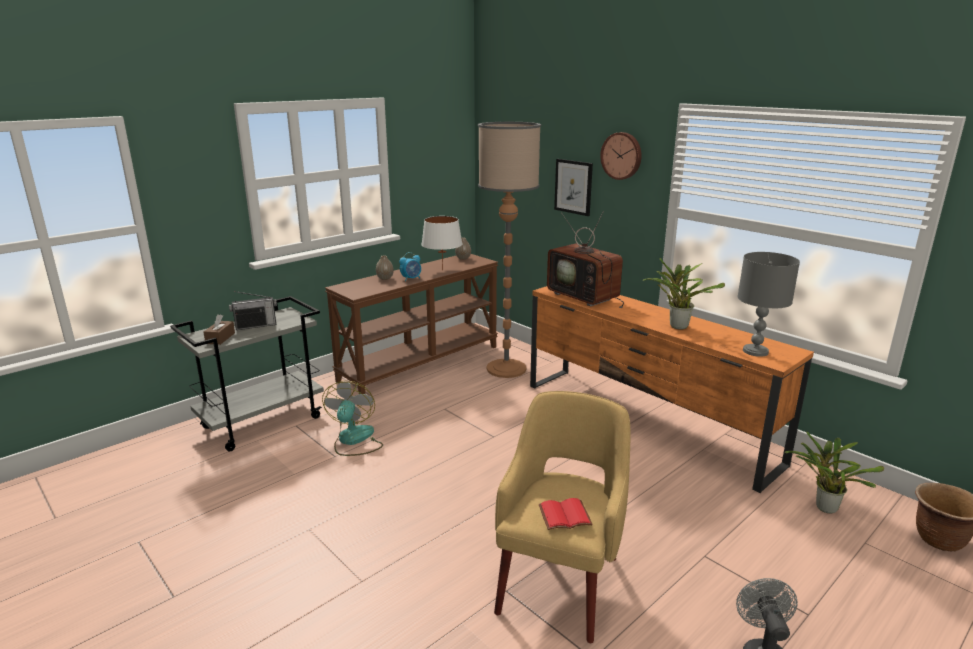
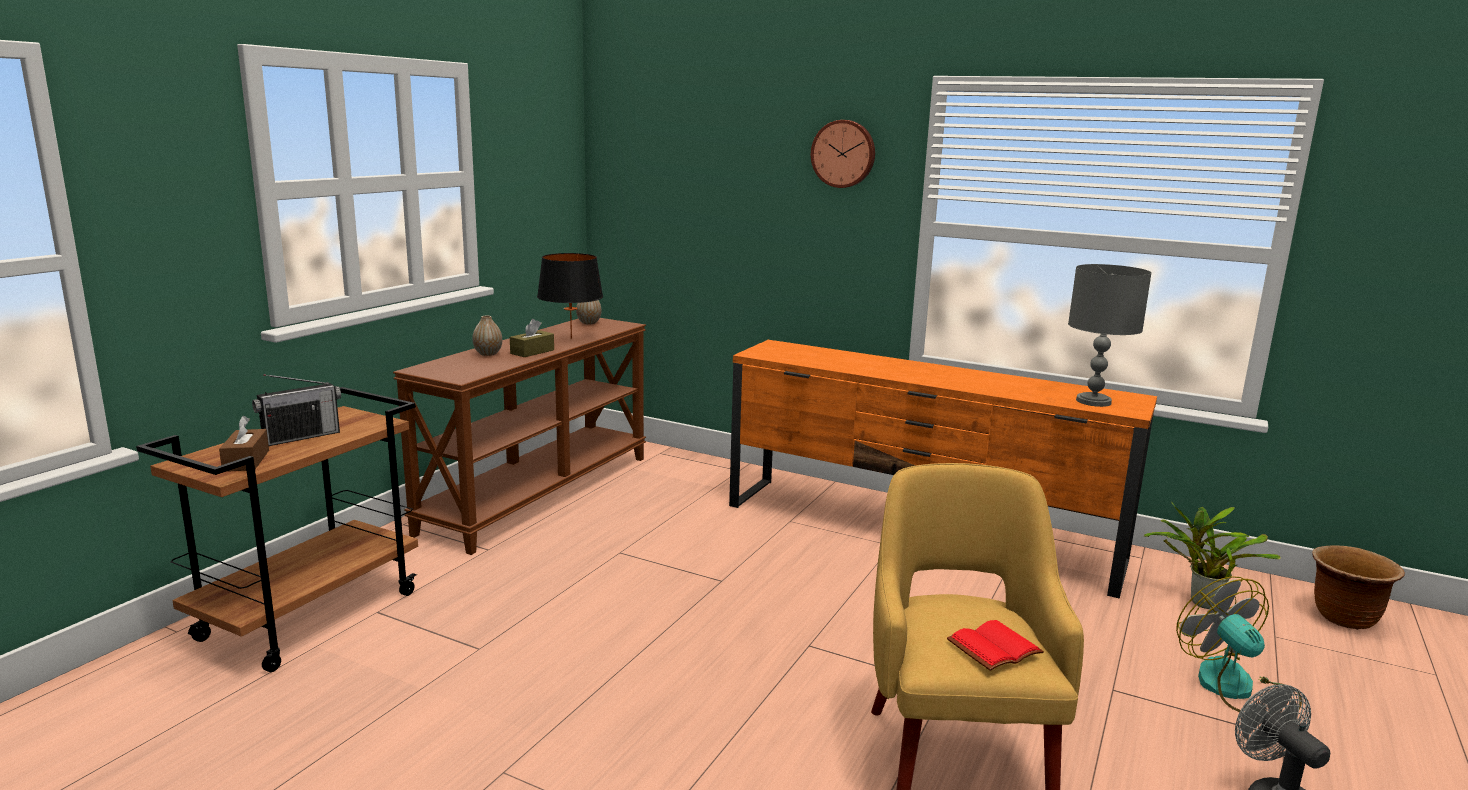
camera: 20 degrees left, 5 degrees down
grey cart [170,296,324,451] -> brown cart [136,387,418,672]
fan [322,381,383,456] -> fan moved to [1176,576,1302,713]
alarm clock [399,252,421,281] -> brown tissue box [510,319,554,357]
white table lamp [421,216,462,270] -> black table lamp [537,253,603,339]
floor lamp [478,122,541,378] -> none
television [547,211,624,308] -> none
picture [554,159,593,216] -> none
potted plant [642,258,725,330] -> none

